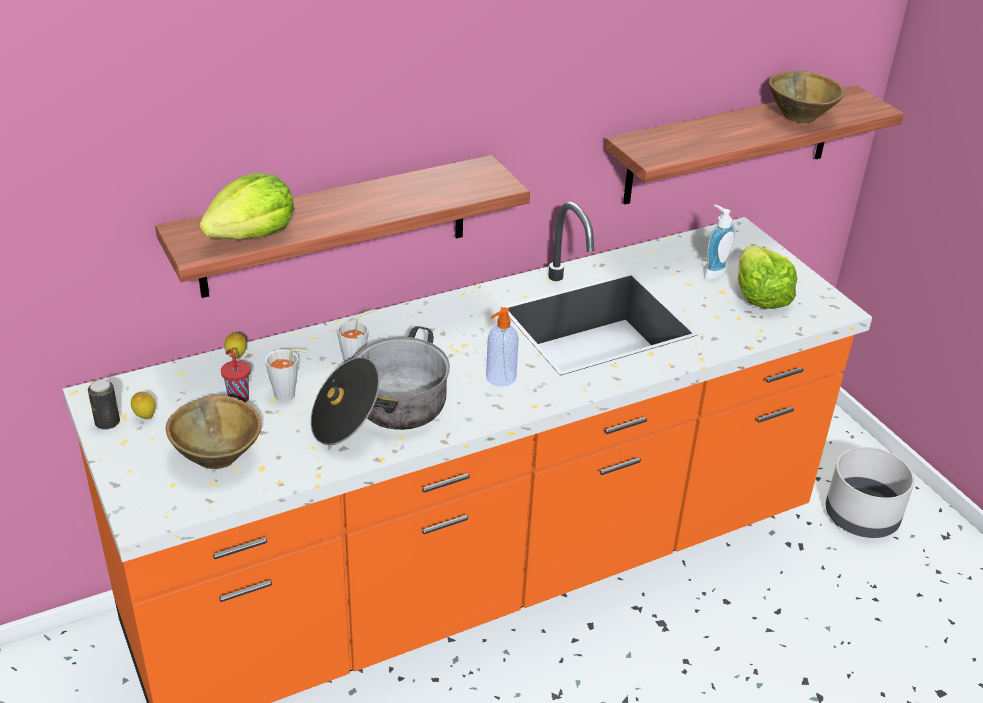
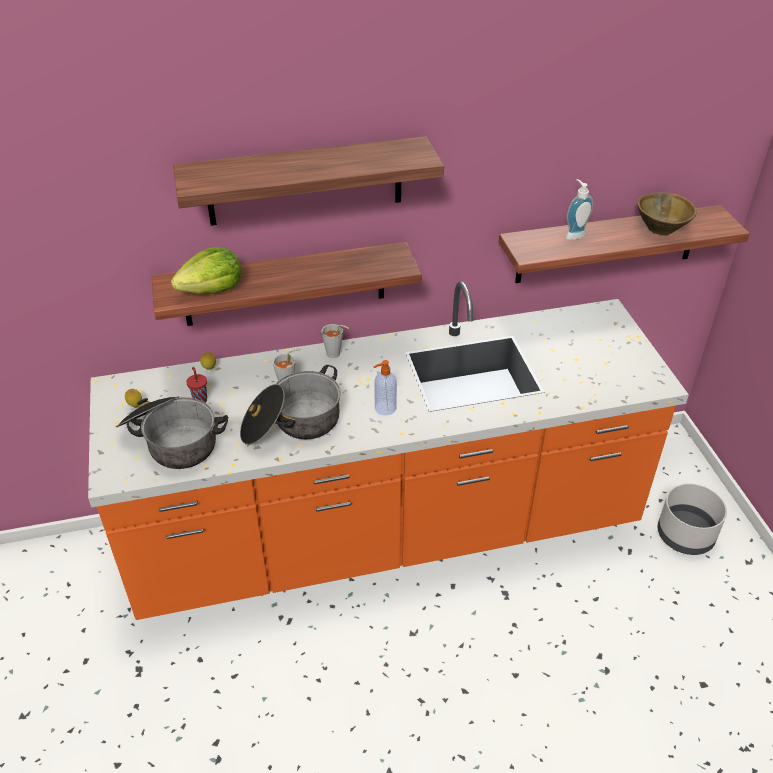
camera: 15 degrees right, 5 degrees up
can [88,379,120,430] -> none
brown bowl [166,395,262,469] -> cooking pot [116,396,228,469]
grey cup [265,349,308,402] -> grey cup moved to [321,324,349,358]
soap dispenser [704,205,735,280] -> soap dispenser moved to [565,179,593,240]
lettuce [738,245,797,309] -> none
none -> shelf [173,136,444,226]

